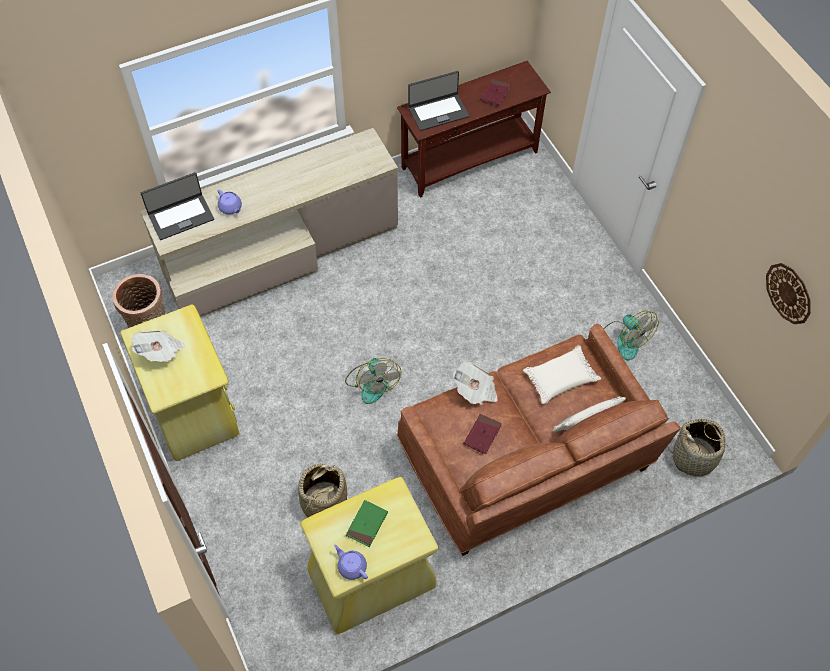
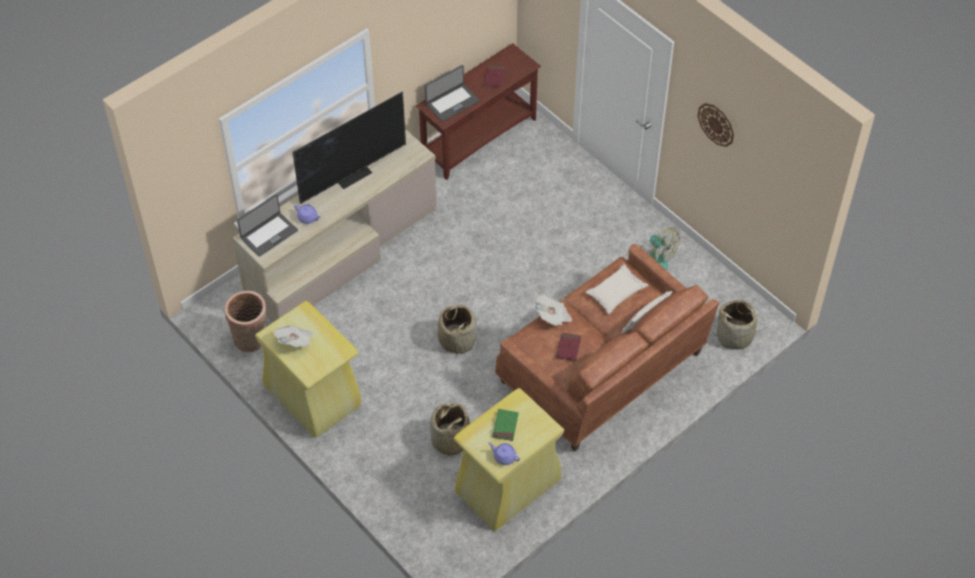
camera: 15 degrees left, 5 degrees down
fan [345,358,401,404] -> basket [438,303,477,355]
wall clock [766,263,811,324] -> wall clock moved to [698,103,734,147]
none -> television [293,92,406,204]

